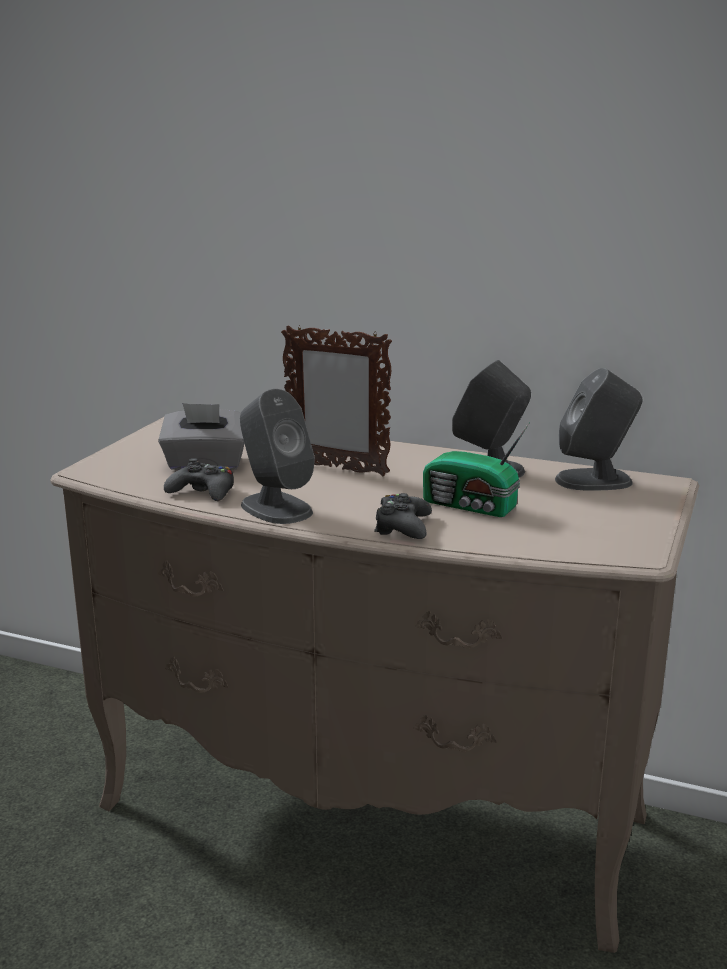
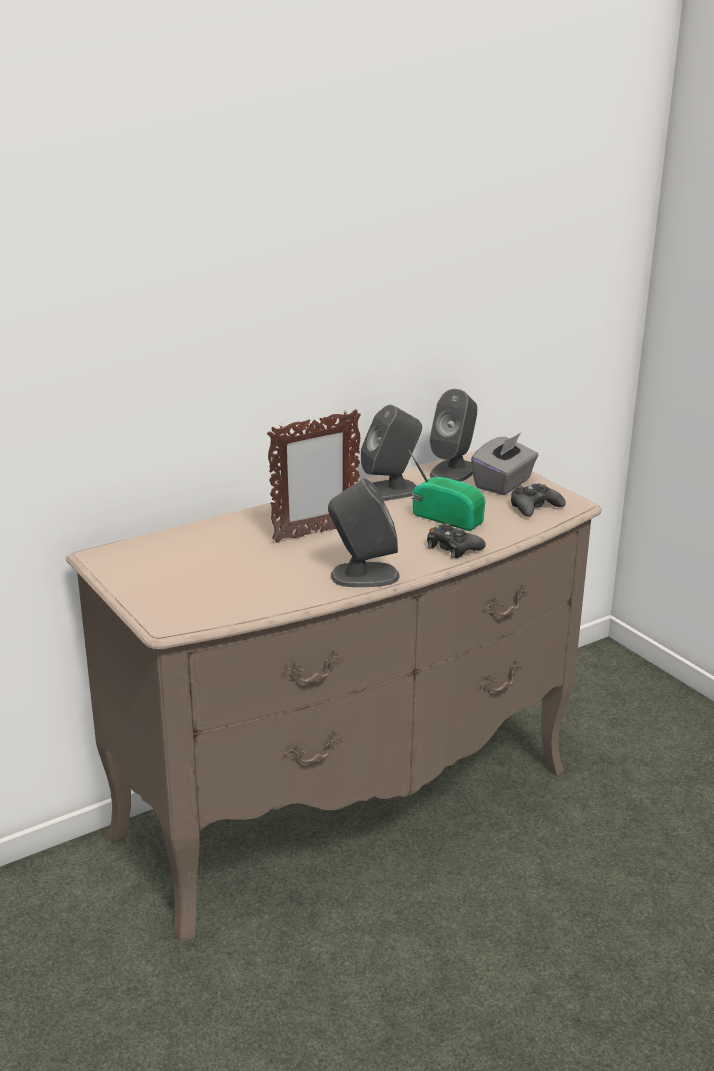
camera: 55 degrees left, 5 degrees up
grey tissue box [158,403,244,470] -> grey tissue box moved to [471,433,538,495]
black game controller [164,458,234,501] -> black game controller moved to [511,483,566,517]
radio [423,422,530,517] -> radio turned 120 degrees counterclockwise [409,450,485,531]

